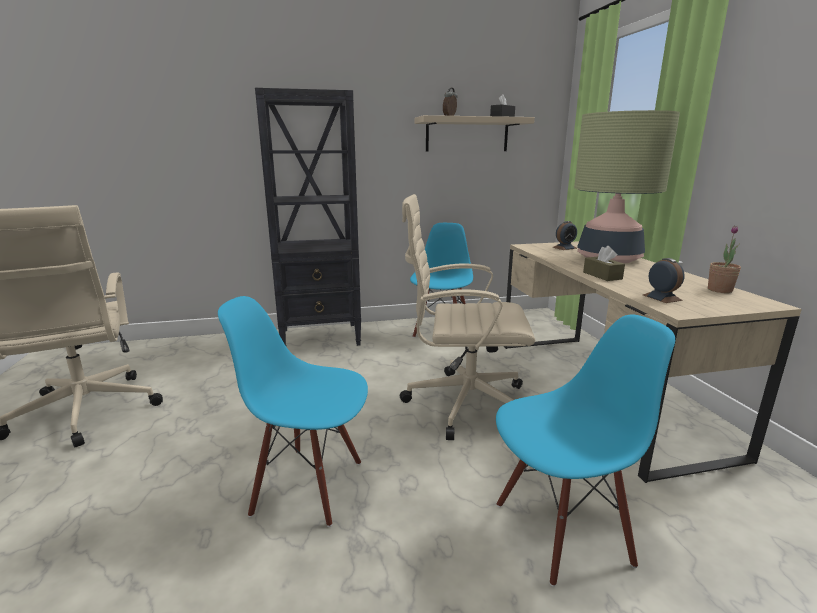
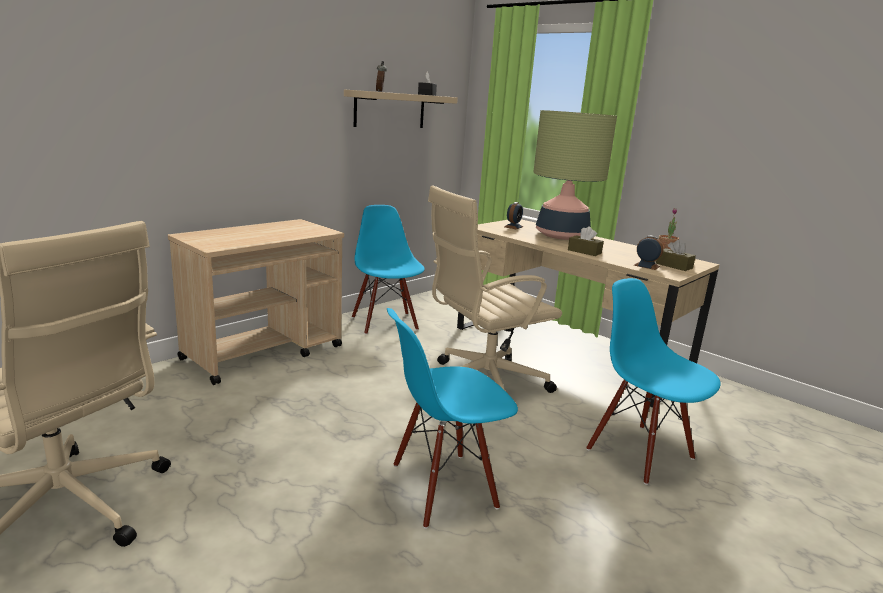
camera: 35 degrees left, 0 degrees up
black bookcase [255,88,361,346] -> beige cart [168,219,344,385]
blue chair [496,314,675,587] -> blue chair turned 75 degrees counterclockwise [586,278,721,485]
none -> brown tissue box [656,240,696,271]

